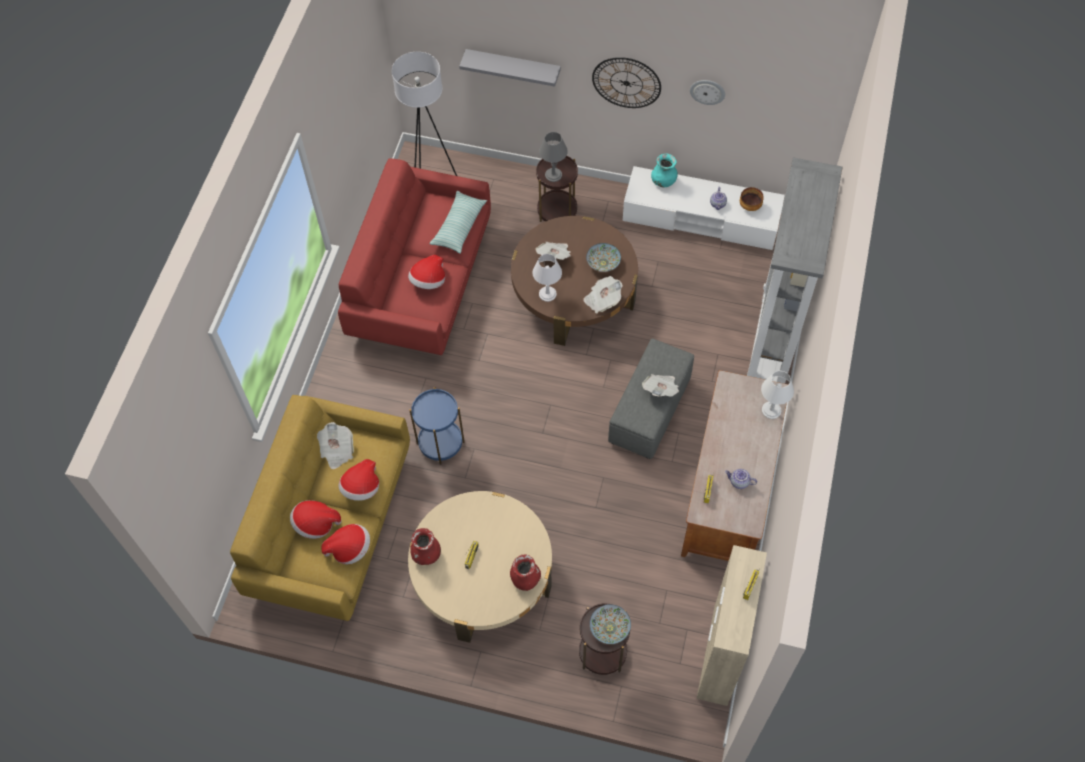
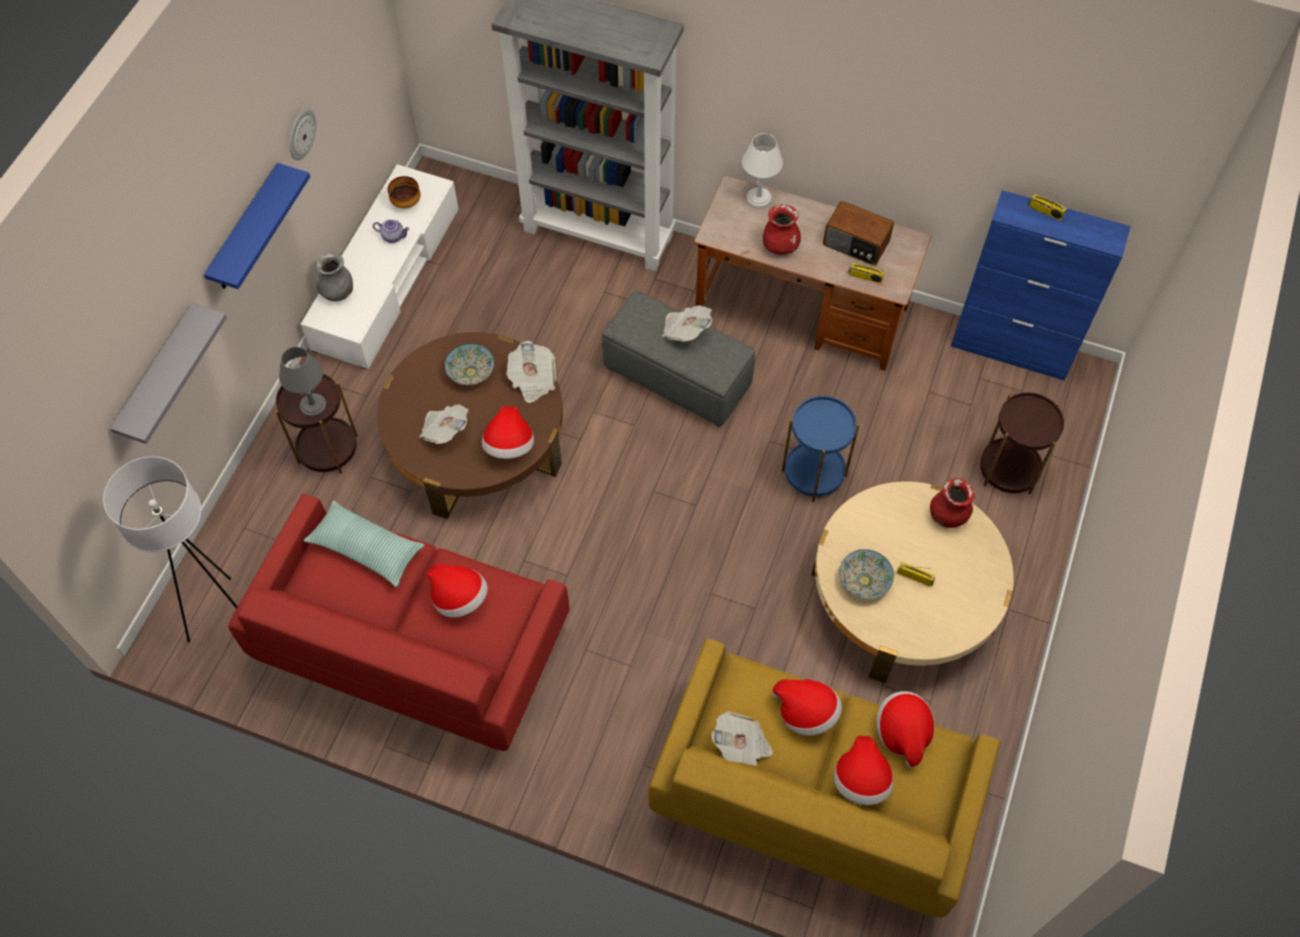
camera: 85 degrees left, 0 degrees up
blue side table [409,387,465,464] -> blue side table moved to [782,393,859,502]
red vase [410,528,441,565] -> red vase moved to [763,204,801,255]
white table lamp [533,254,562,302] -> hat [482,406,534,459]
bowl [590,604,631,644] -> bowl moved to [839,549,894,599]
wall clock [592,57,661,108] -> blue shelf [204,163,310,289]
turquoise vase [651,153,678,188] -> grey vase [316,252,353,301]
beige cabinet [696,545,767,706] -> blue cabinet [951,190,1131,381]
teapot [725,469,757,489] -> radio [823,201,894,266]

